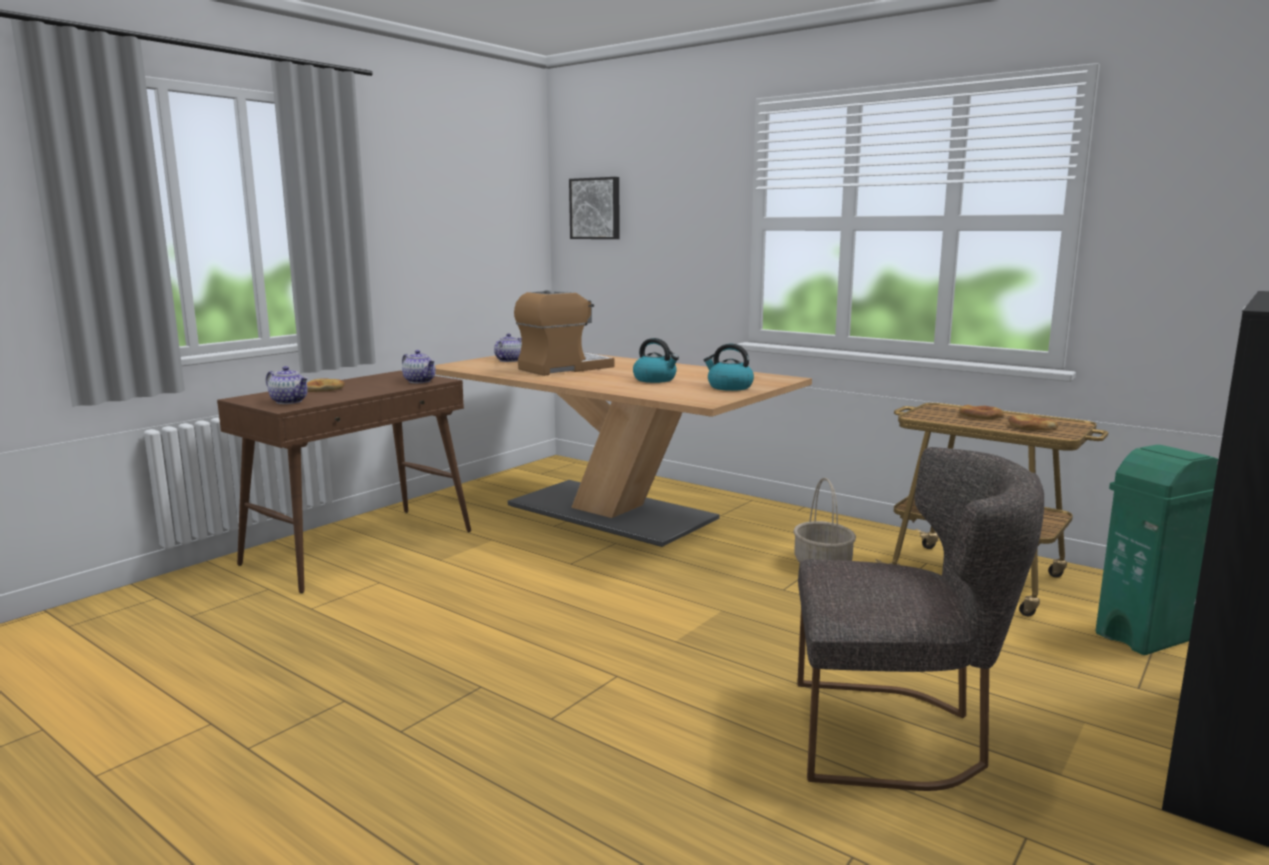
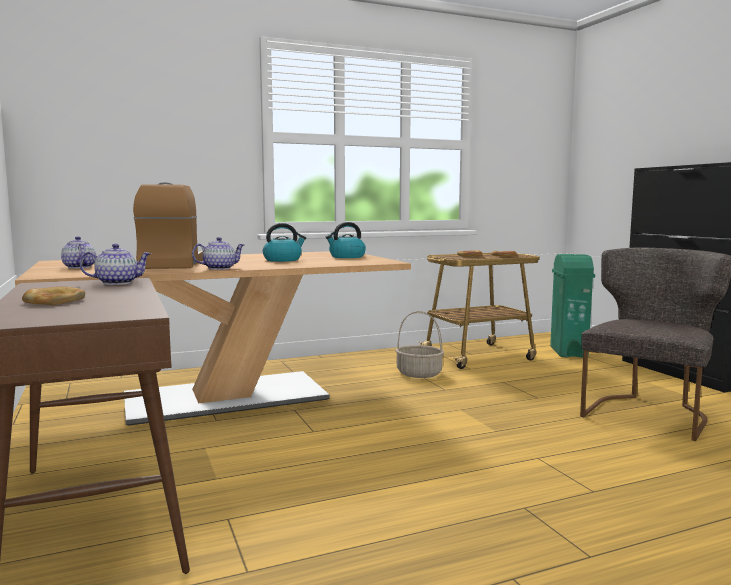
camera: 60 degrees left, 5 degrees down
teapot [266,366,308,404] -> teapot moved to [192,237,244,270]
picture [569,177,620,239] -> none

